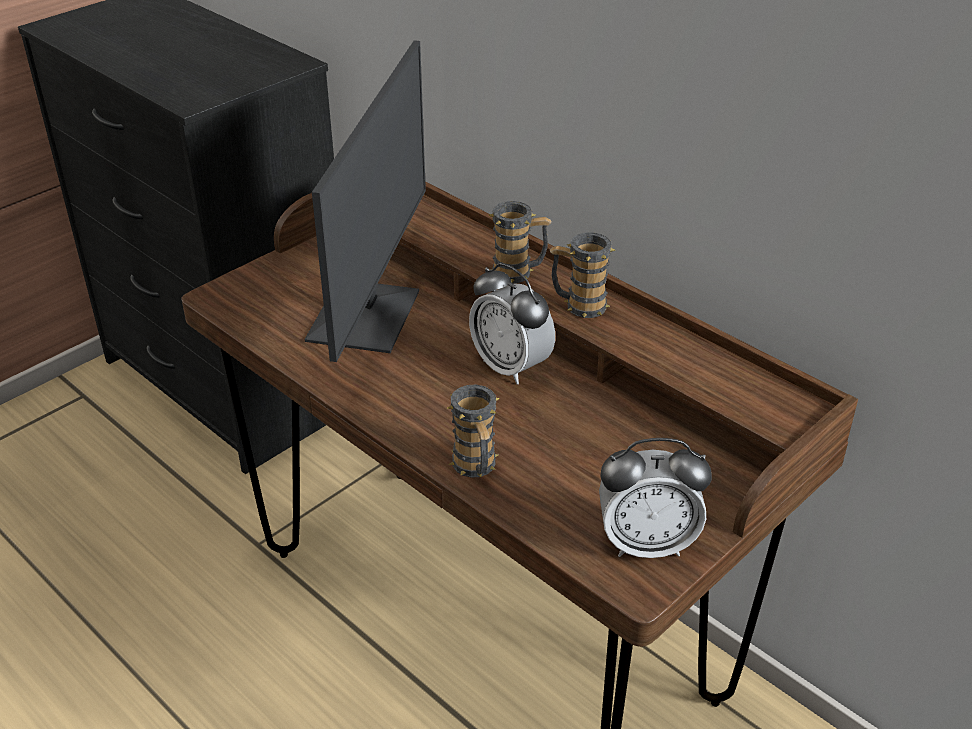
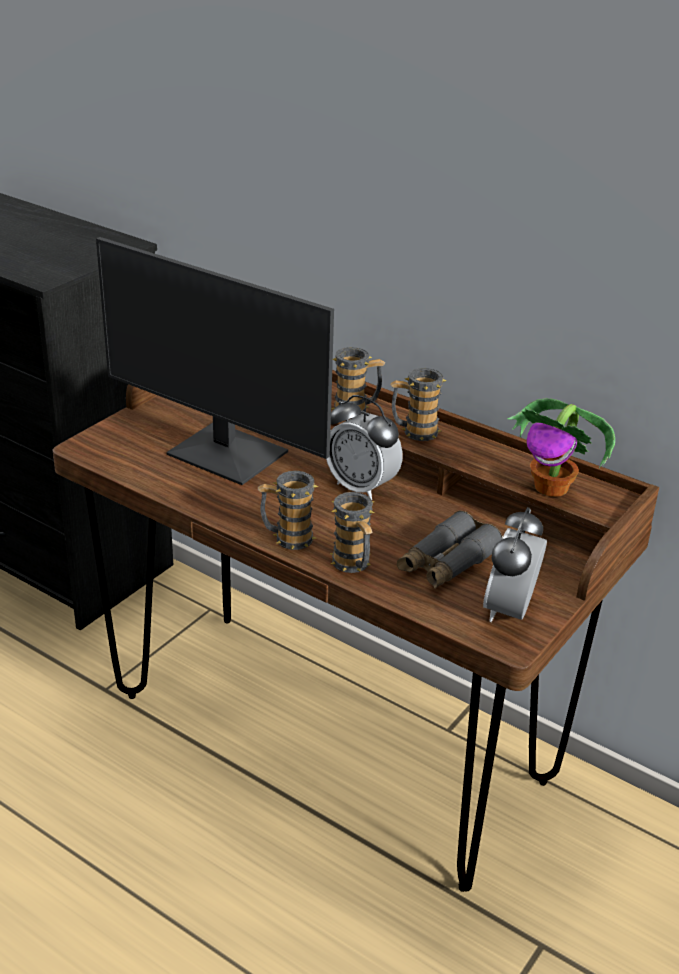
camera: 10 degrees left, 5 degrees down
monitor [305,40,426,362] -> monitor turned 120 degrees clockwise [96,237,334,485]
alarm clock [599,438,712,558] -> alarm clock turned 120 degrees clockwise [483,507,547,622]
none -> mug [258,471,318,550]
none -> grey binoculars [397,511,503,589]
none -> potted plant [508,398,615,497]

